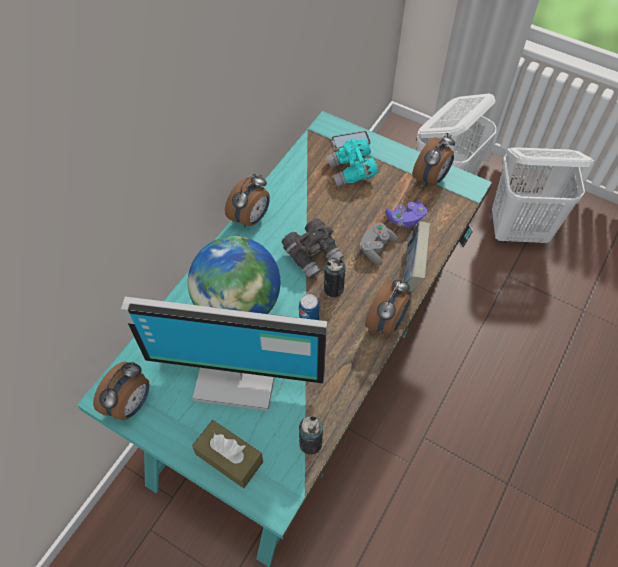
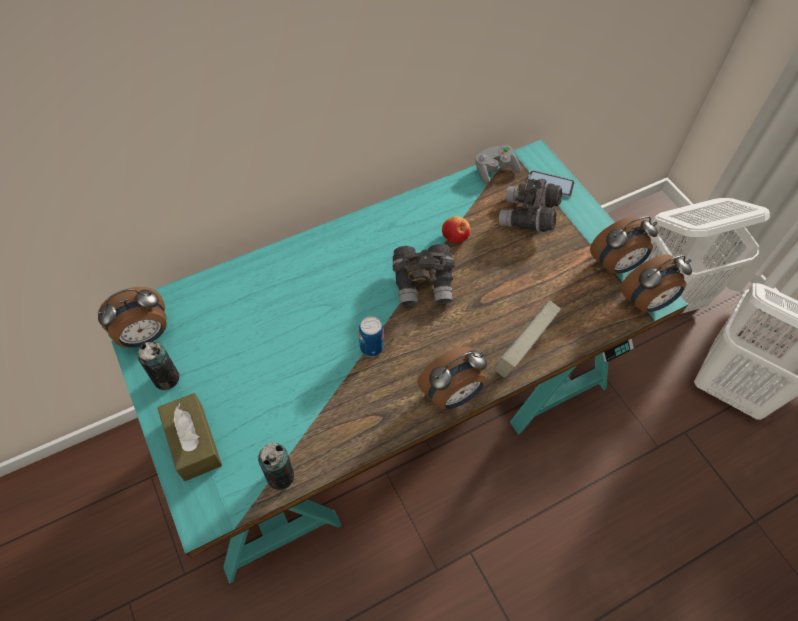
camera: 30 degrees right, 0 degrees up
monitor [121,297,327,411] -> none
globe [188,236,280,314] -> none
alarm clock [225,174,270,228] -> alarm clock moved to [620,254,692,312]
can [324,257,346,297] -> can moved to [138,342,179,390]
turquoise binoculars [327,139,379,187] -> grey binoculars [499,179,562,232]
grey game controller [360,223,398,265] -> grey game controller moved to [475,145,520,185]
purple game controller [385,201,427,227] -> none
none -> apple [442,216,470,243]

